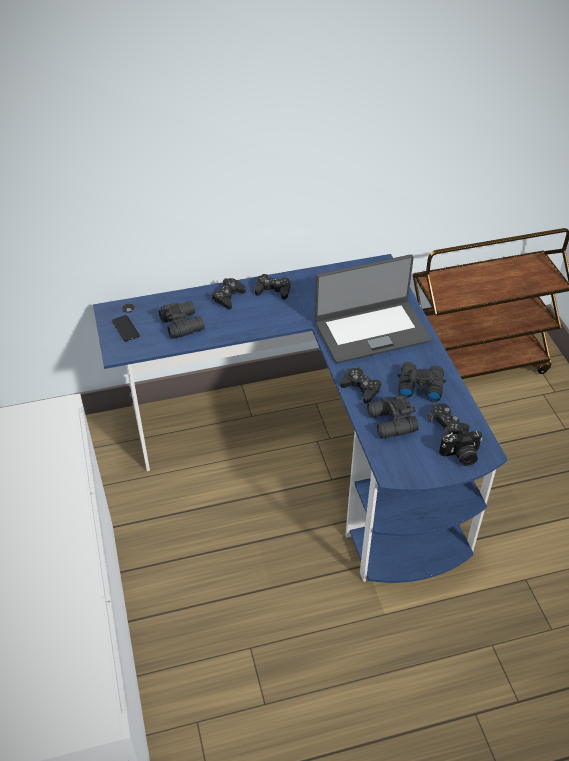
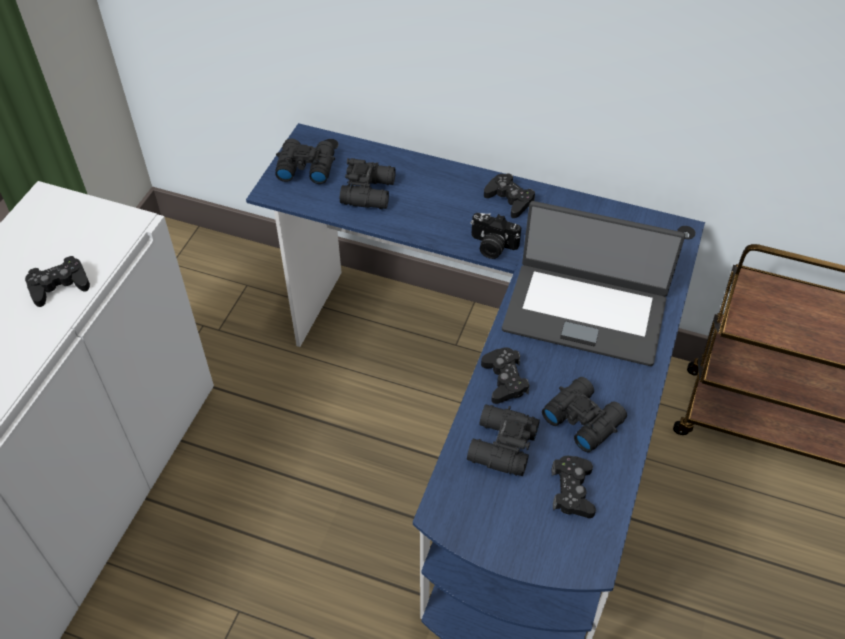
camera: 35 degrees right, 5 degrees up
phone [112,315,140,341] -> black binoculars [275,138,335,184]
black game controller [212,278,246,309] -> black game controller moved to [25,256,90,307]
camera [439,430,482,466] -> camera moved to [471,213,521,259]

